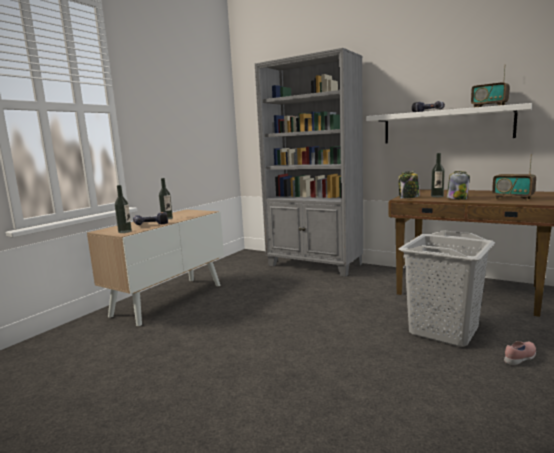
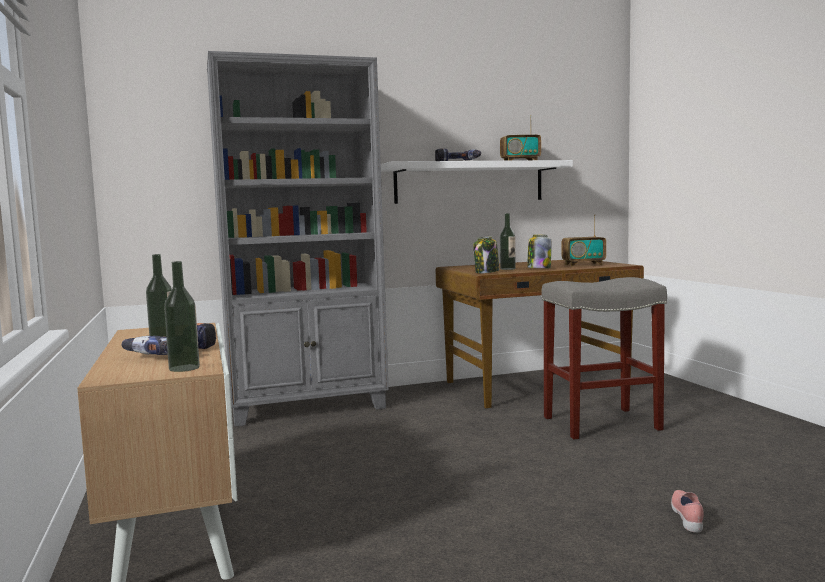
camera: 50 degrees left, 5 degrees down
grey laundry basket [399,230,495,347] -> grey stool [541,277,667,440]
pink shoe [504,341,536,365] -> pink shoe moved to [671,490,704,533]

